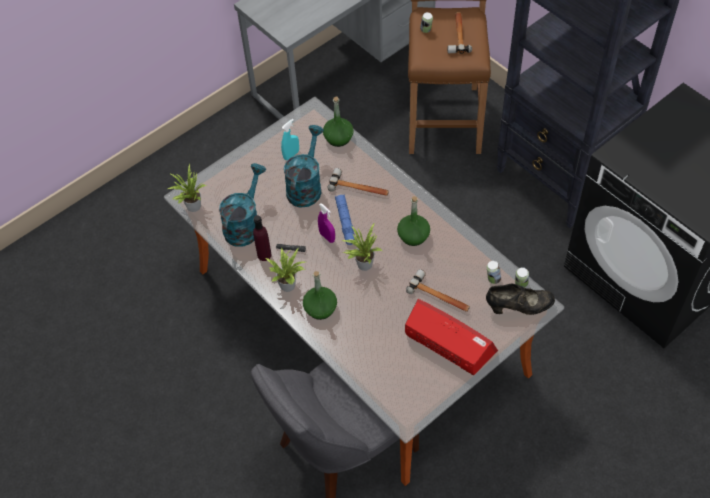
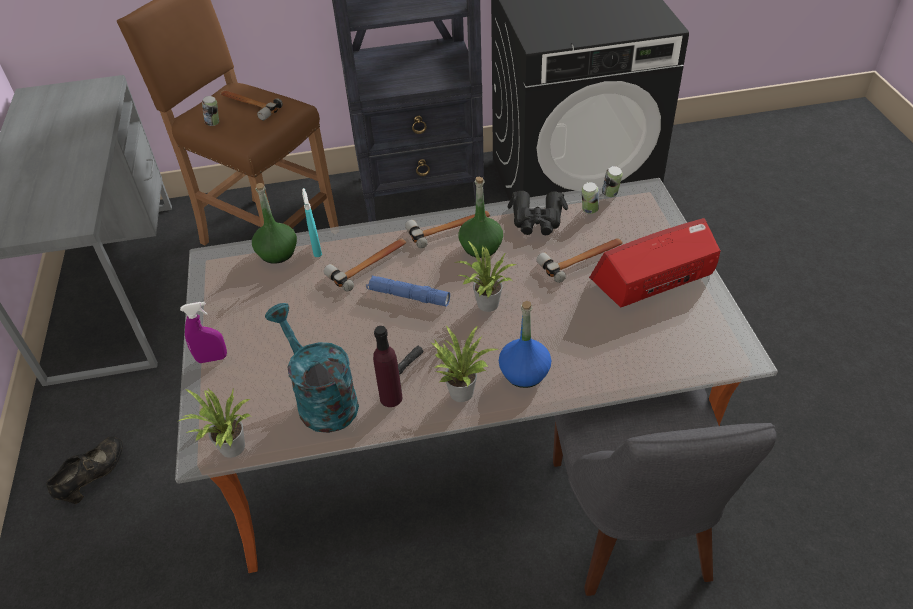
camera: 60 degrees left, 10 degrees down
turquoise spray bottle [281,119,299,160] -> turquoise spray bottle moved to [302,188,322,257]
turquoise watering can [284,125,324,208] -> none
green bottle [303,271,337,320] -> blue bottle [499,301,551,388]
purple spray bottle [318,203,335,243] -> purple spray bottle moved to [180,302,227,363]
black shoe [486,284,555,315] -> black shoe moved to [46,436,123,504]
none -> hammer [405,211,490,248]
none -> black binoculars [507,191,568,235]

